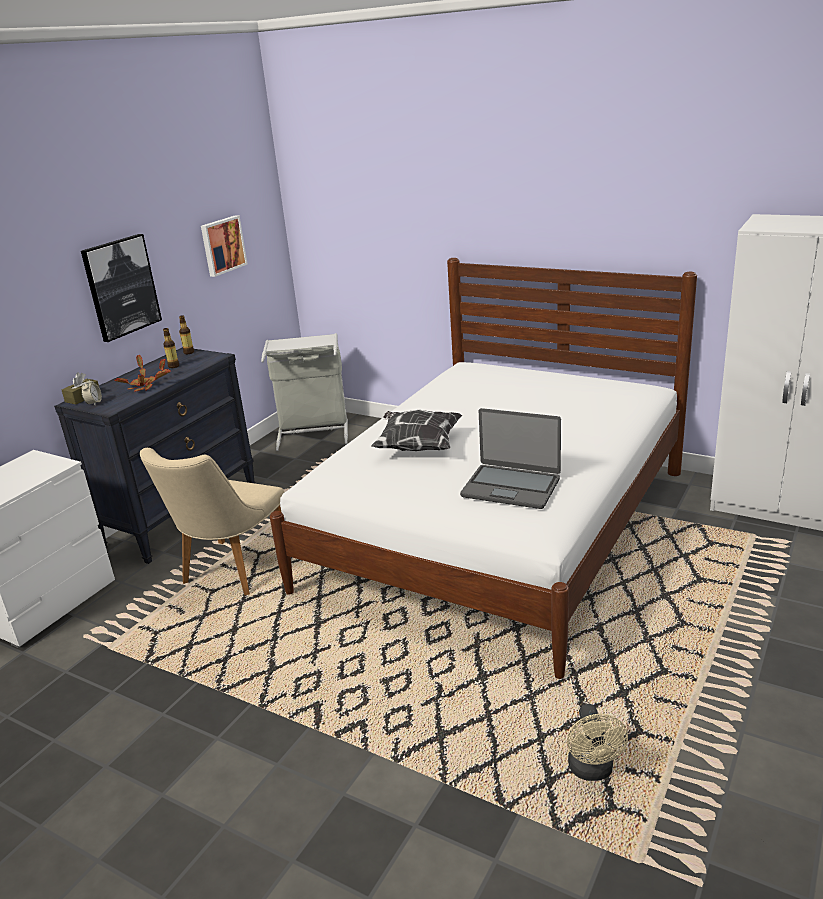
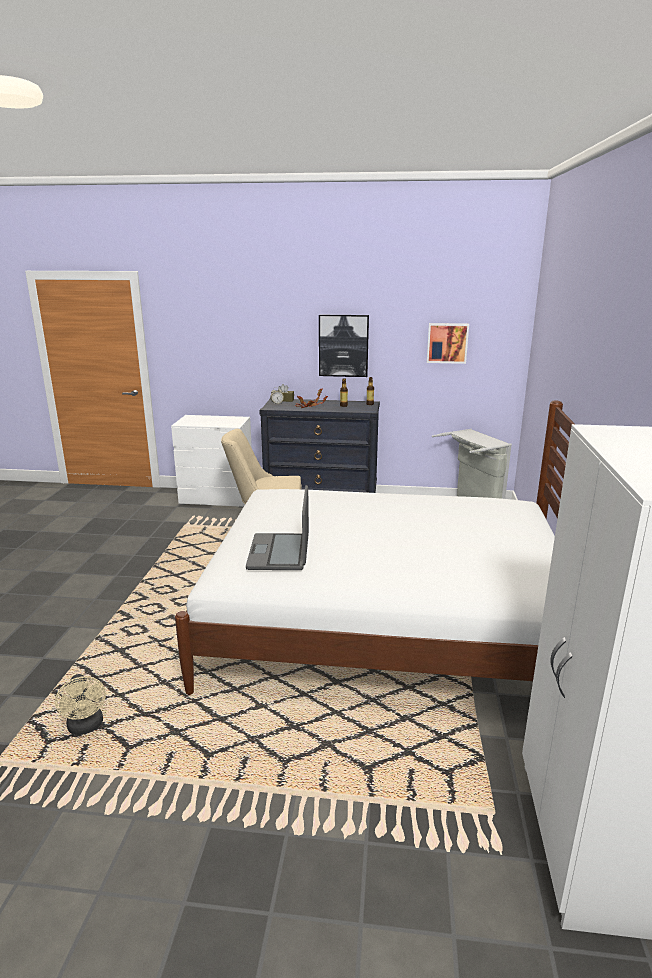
camera: 65 degrees right, 5 degrees down
pillow [371,410,462,451] -> none
beige fan [567,704,628,781] -> beige fan turned 90 degrees counterclockwise [55,674,106,735]

